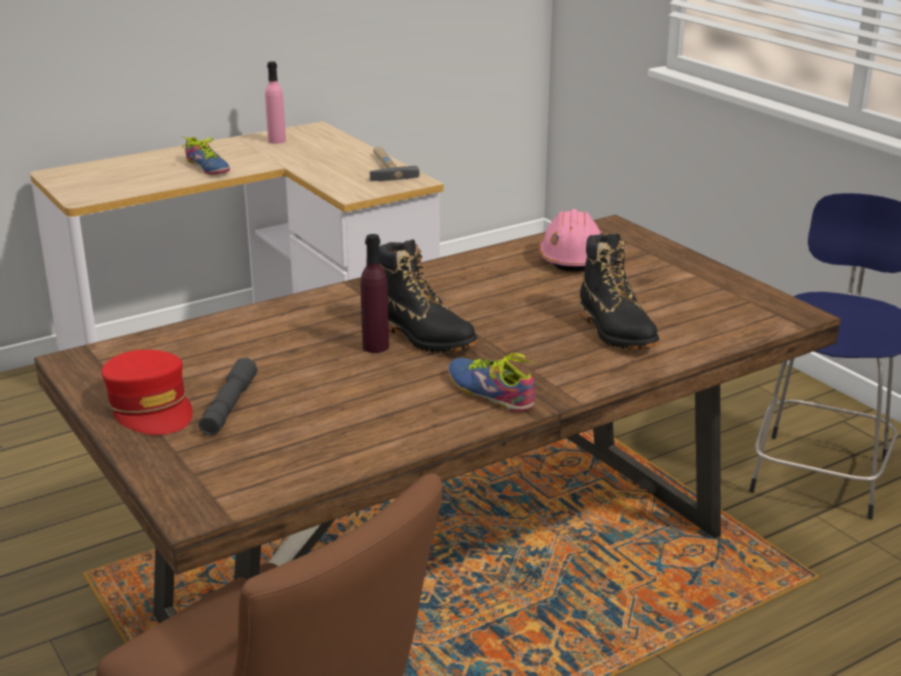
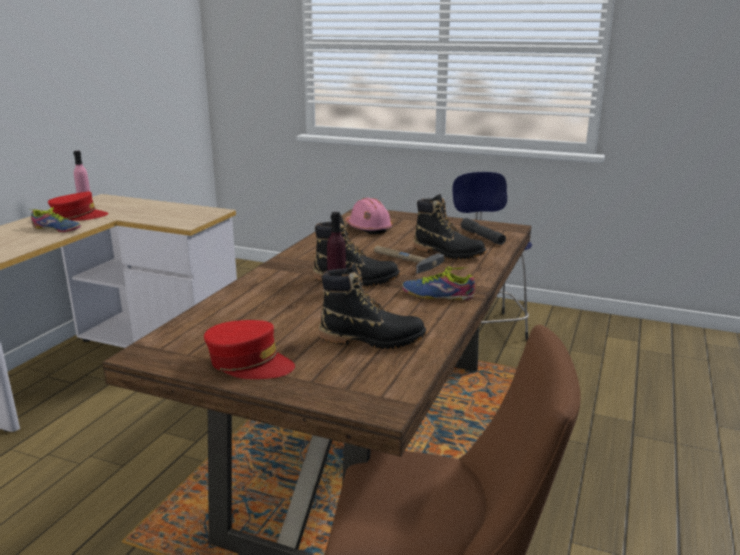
camera: 35 degrees left, 5 degrees down
grey flashlight [199,358,258,436] -> grey flashlight moved to [461,218,506,245]
hammer [370,147,420,181] -> hammer moved to [374,246,445,274]
none -> red cap [48,192,109,221]
none -> black boot [319,263,426,349]

